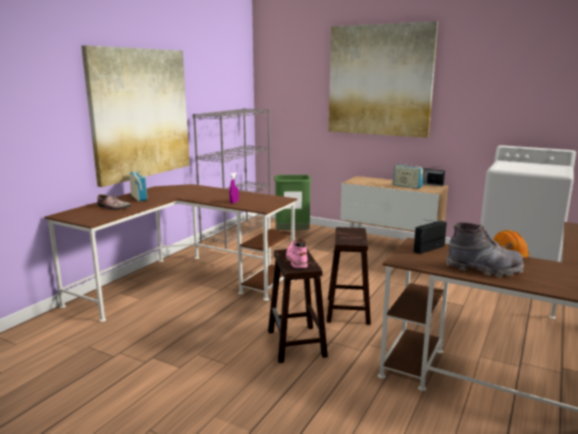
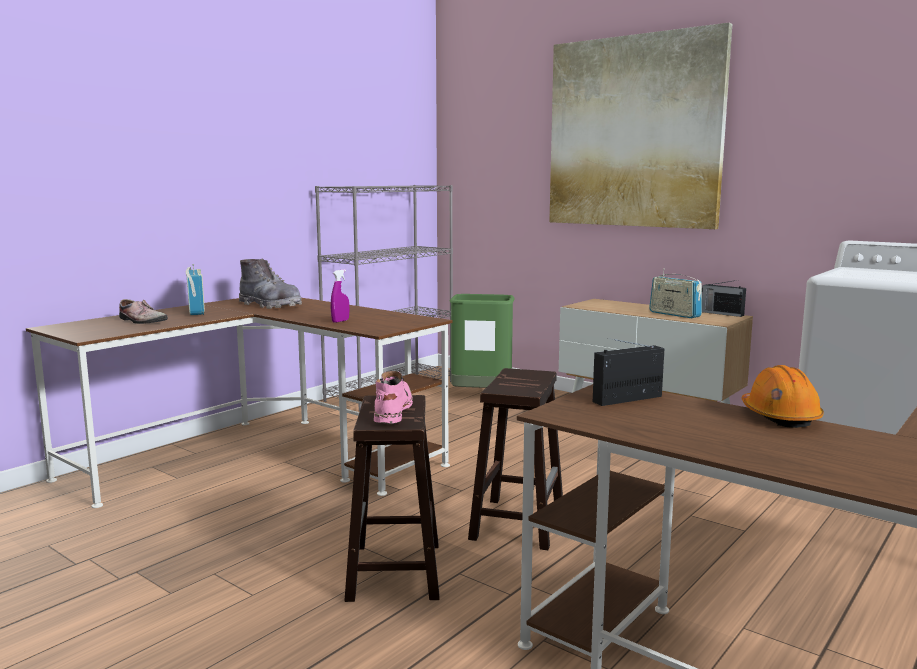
camera: 10 degrees right, 5 degrees down
picture [81,45,190,187] -> none
grey boot [446,222,524,277] -> grey boot moved to [239,258,302,309]

